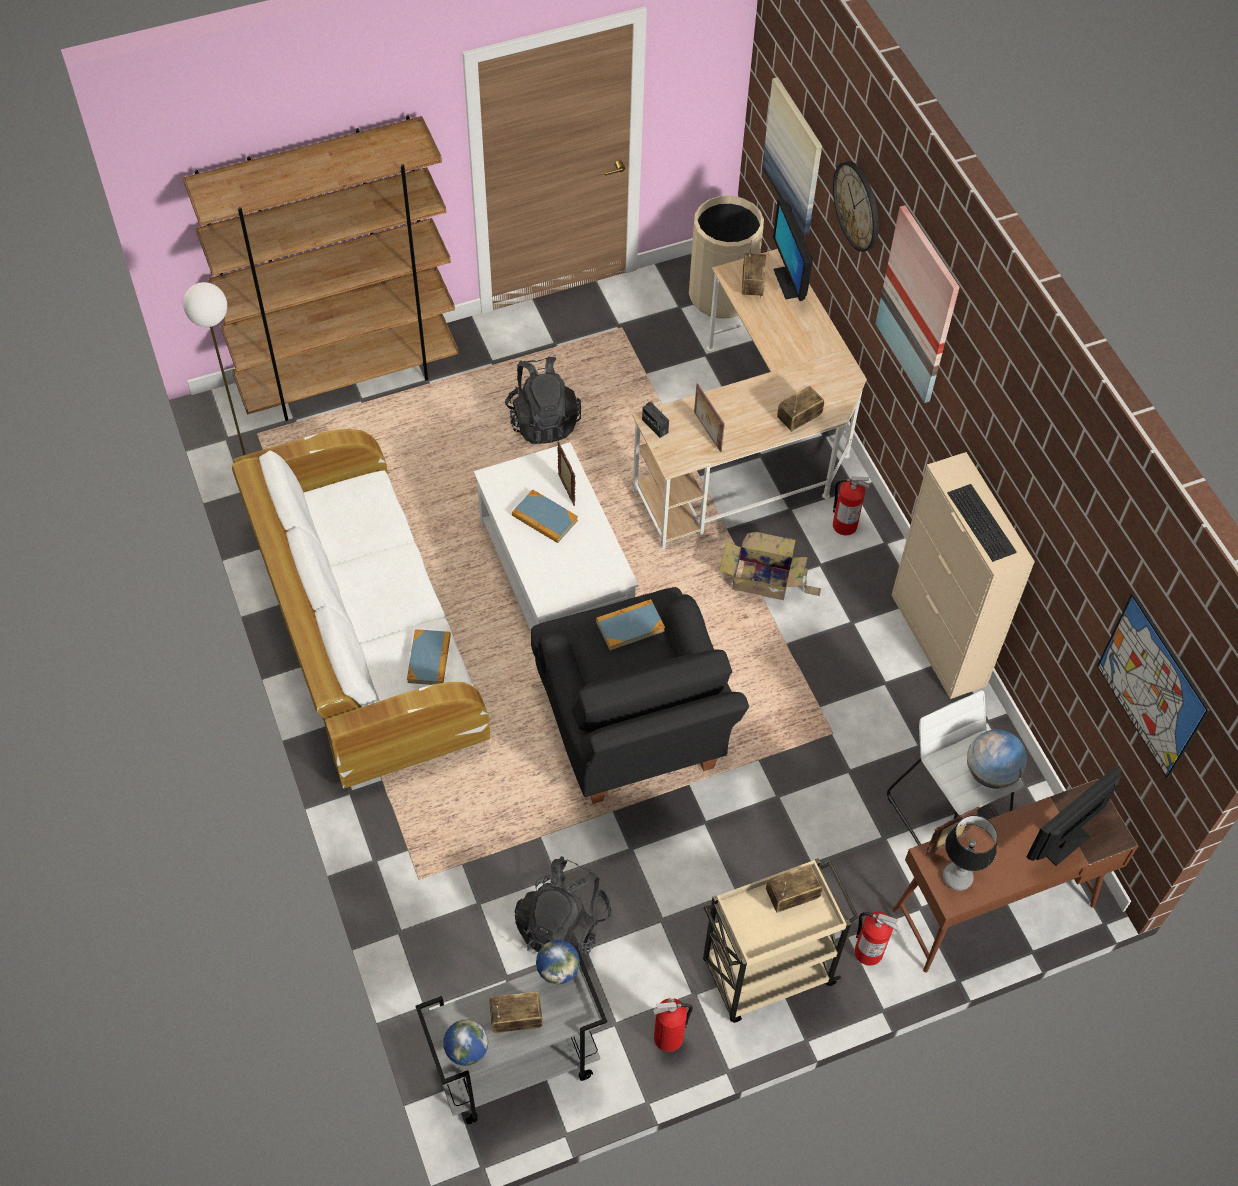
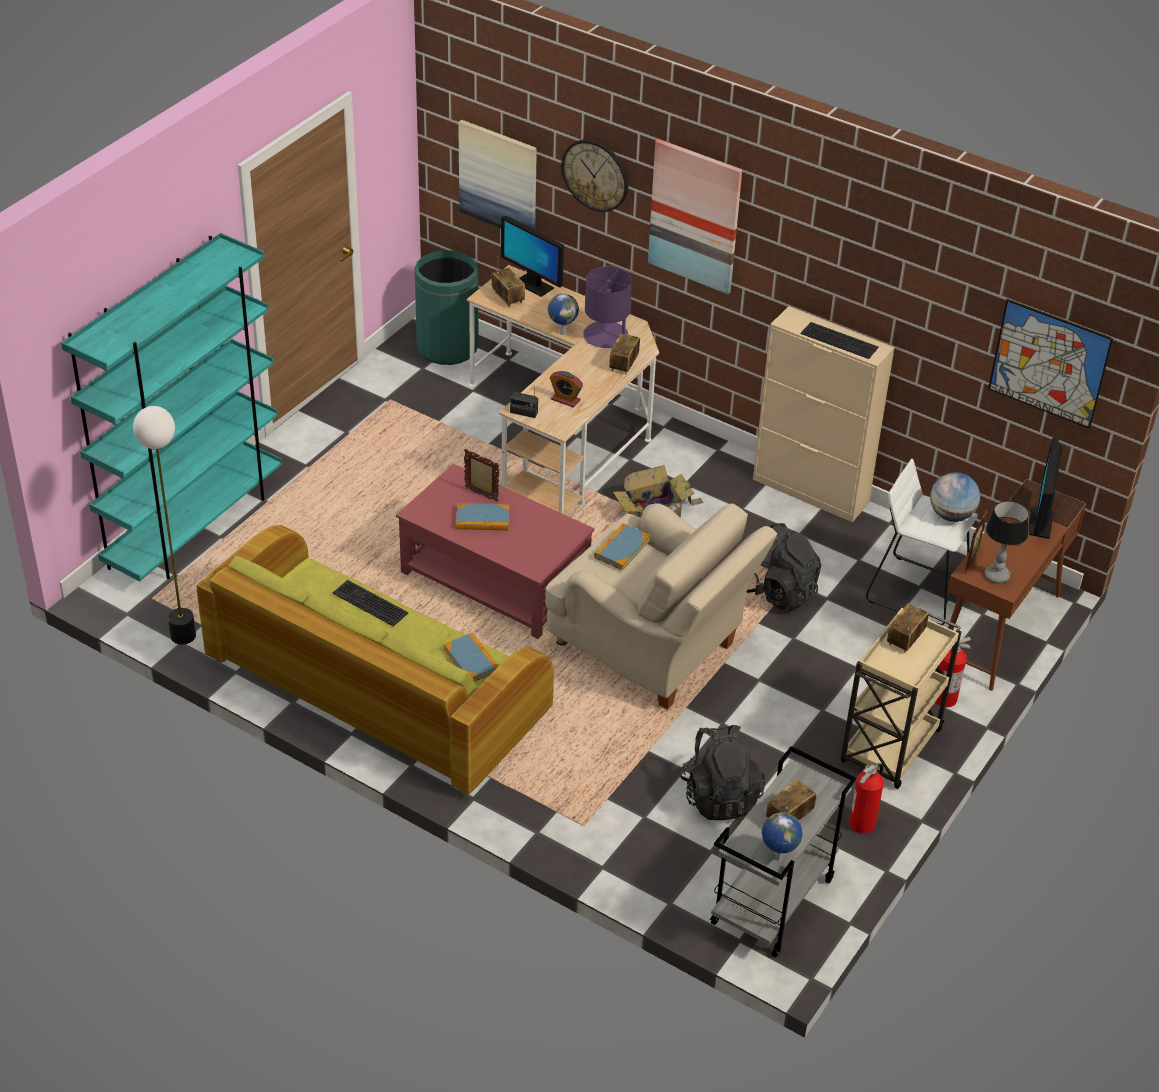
camera: 35 degrees left, 15 degrees down
brown bookcase [183,115,459,421] -> turquoise bookcase [61,233,282,582]
white sofa [232,429,490,788] -> green sofa [196,525,554,795]
white coffee table [474,442,639,631] -> red coffee table [396,464,595,639]
black backpack [505,357,581,444] -> black backpack moved to [746,523,821,611]
black armchair [531,587,749,804] -> beige armchair [545,503,777,710]
globe [536,940,580,985] -> globe moved to [548,294,579,335]
beige trash can [689,196,764,319] -> green trash can [415,250,479,365]
picture frame [694,383,725,452] -> alarm clock [550,371,583,408]
fire extinguisher [833,477,870,535] -> none
none -> keyboard [333,580,409,627]
none -> purple table lamp [583,266,632,348]

